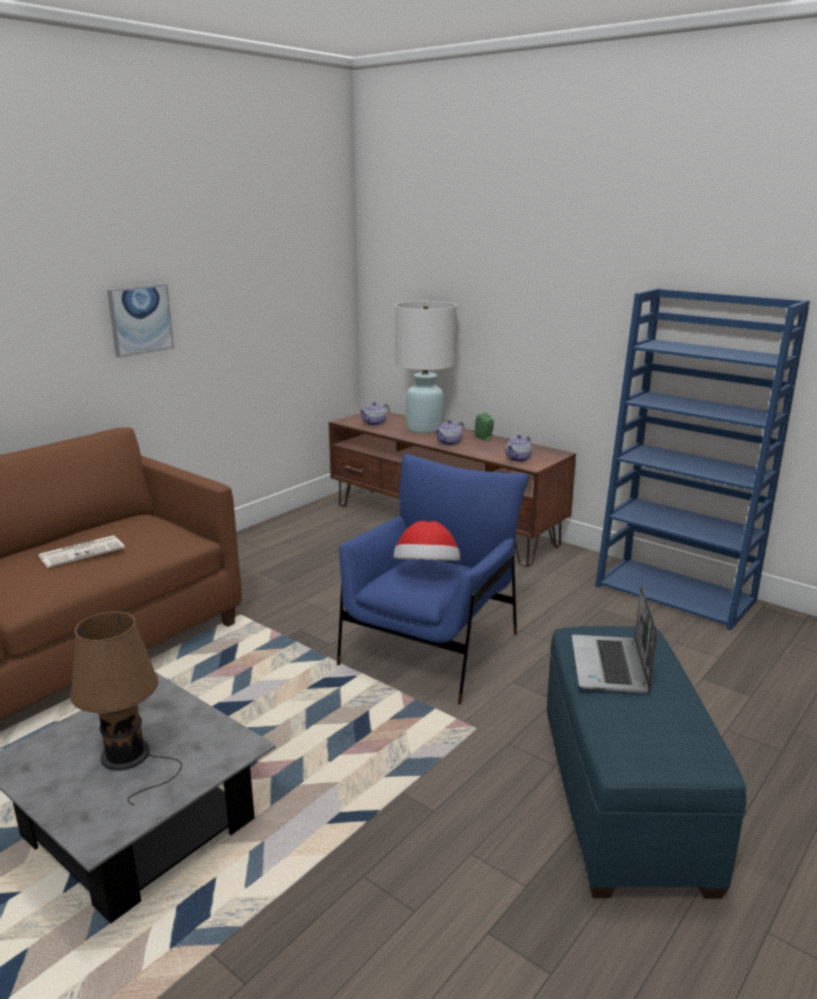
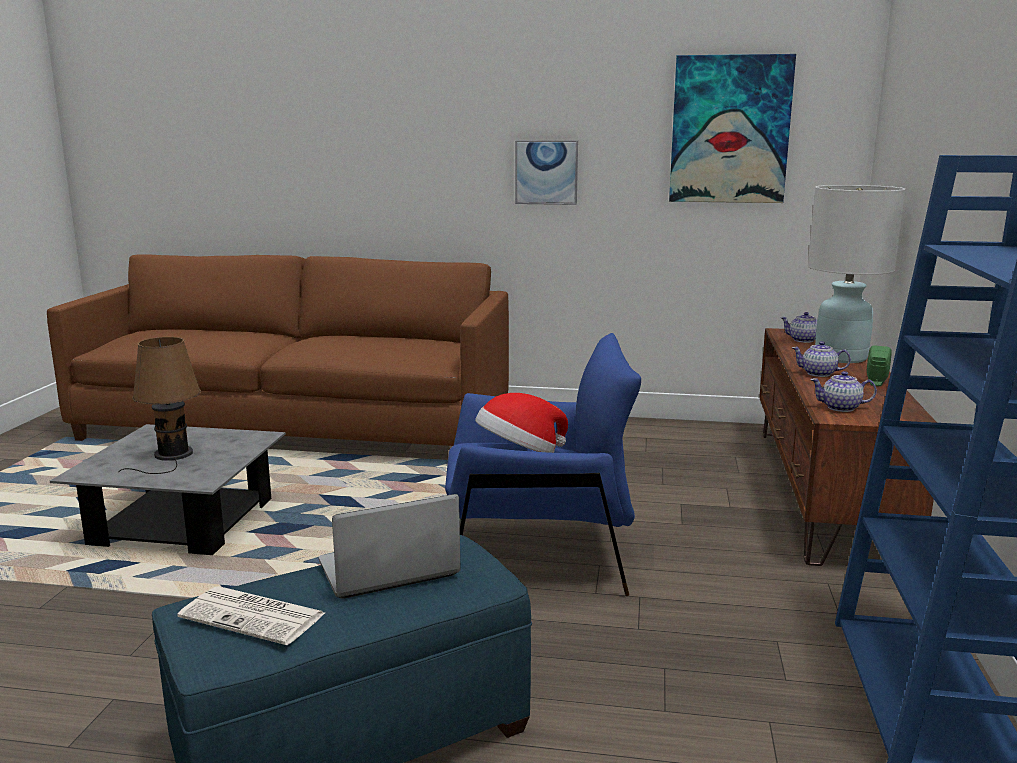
camera: 60 degrees right, 5 degrees down
newspaper [38,535,125,568] -> newspaper moved to [177,586,325,645]
none -> picture [669,54,796,203]

